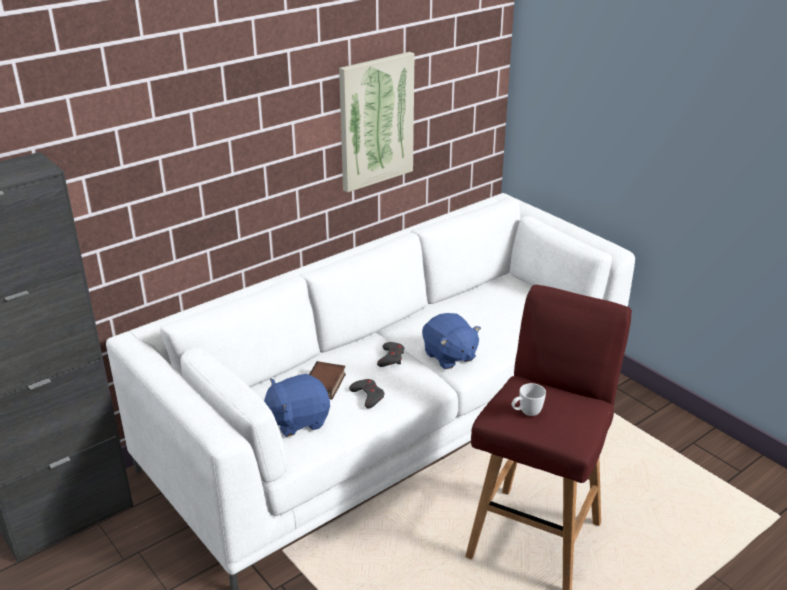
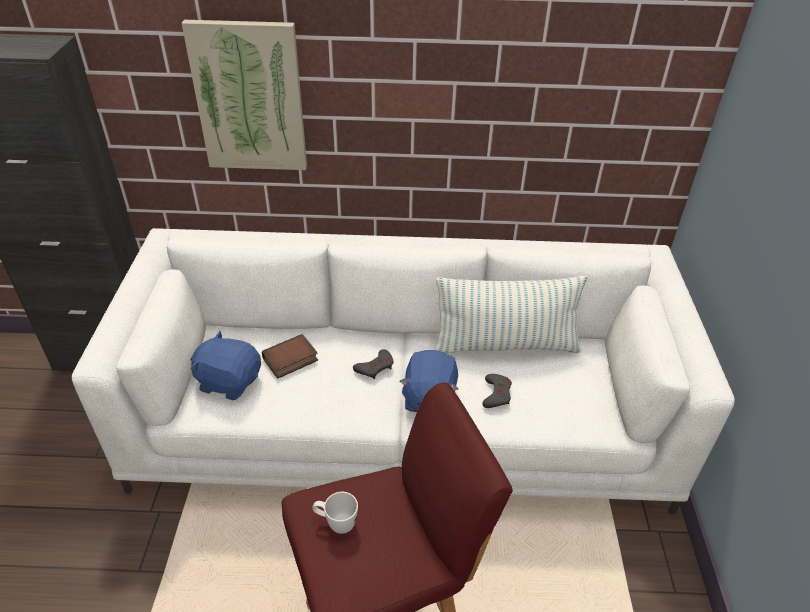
camera: 40 degrees right, 10 degrees up
picture [339,52,415,192] -> picture moved to [182,20,307,170]
grey game controller [349,379,384,409] -> grey game controller moved to [482,374,512,408]
none -> pillow [435,276,587,354]

